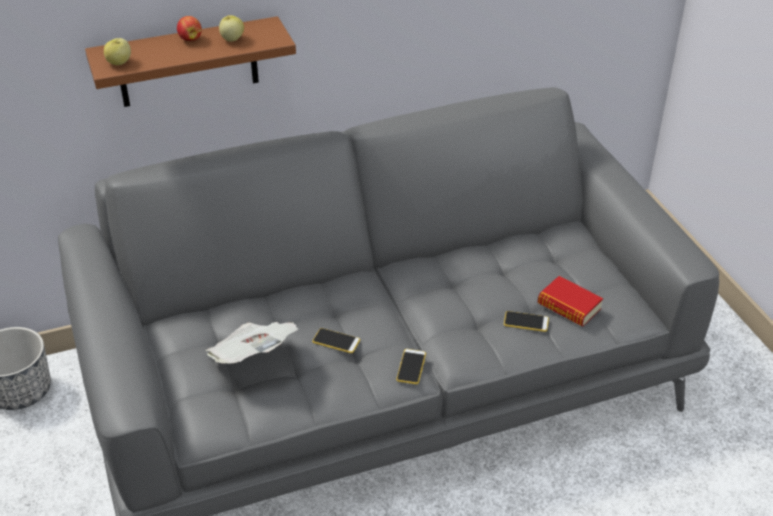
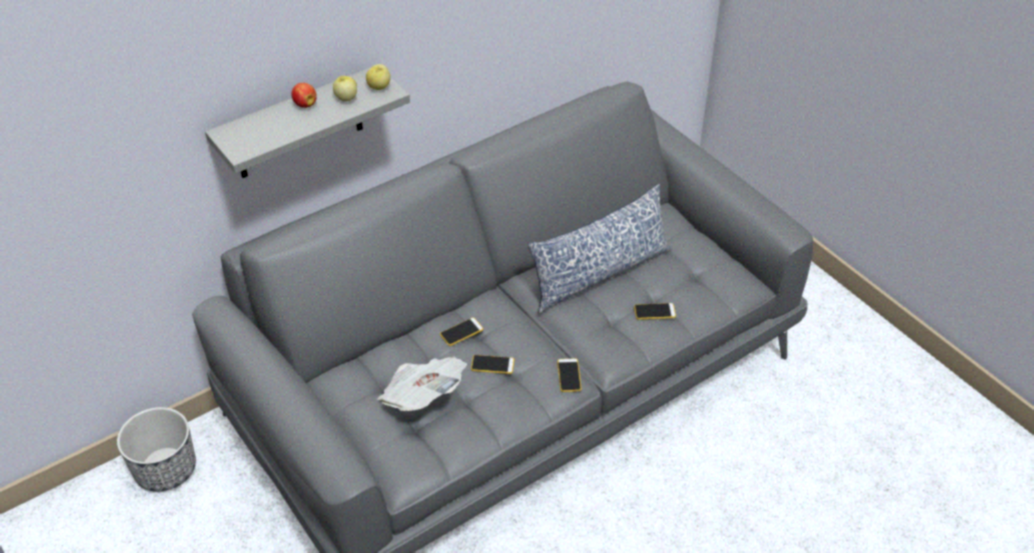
camera: 15 degrees left, 5 degrees up
brown shelf [85,16,296,107] -> grey shelf [205,67,410,178]
apple [104,38,131,65] -> apple moved to [366,64,391,90]
book [537,276,603,327] -> none
none -> phone [440,318,483,346]
none -> pillow [528,184,671,314]

